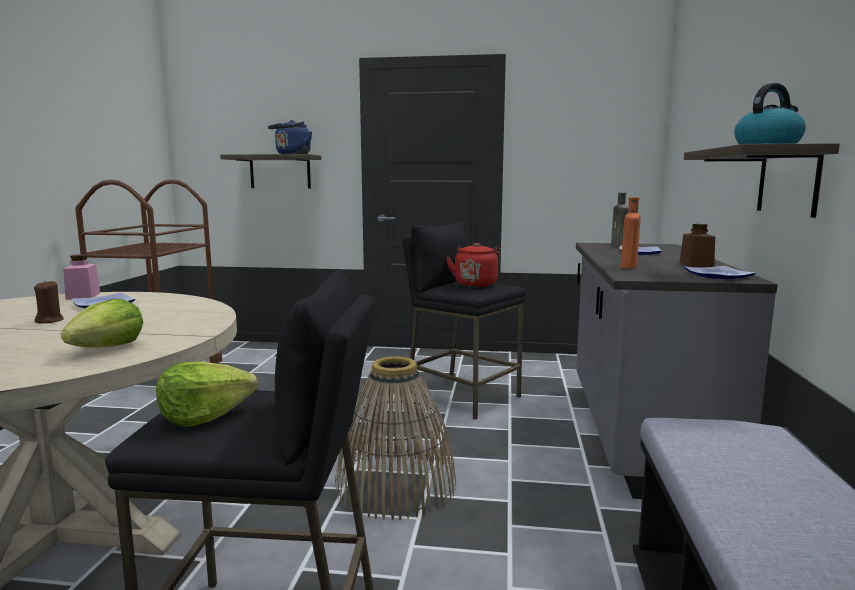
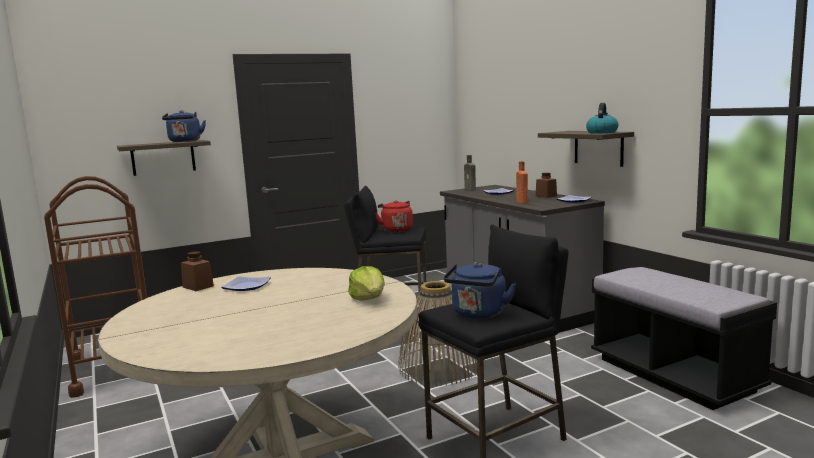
camera: 35 degrees left, 0 degrees up
brown candle [34,280,64,323] -> none
pink jar [63,254,100,300] -> brown jar [181,251,214,291]
lettuce [156,362,258,427] -> blue kettle [444,262,516,319]

